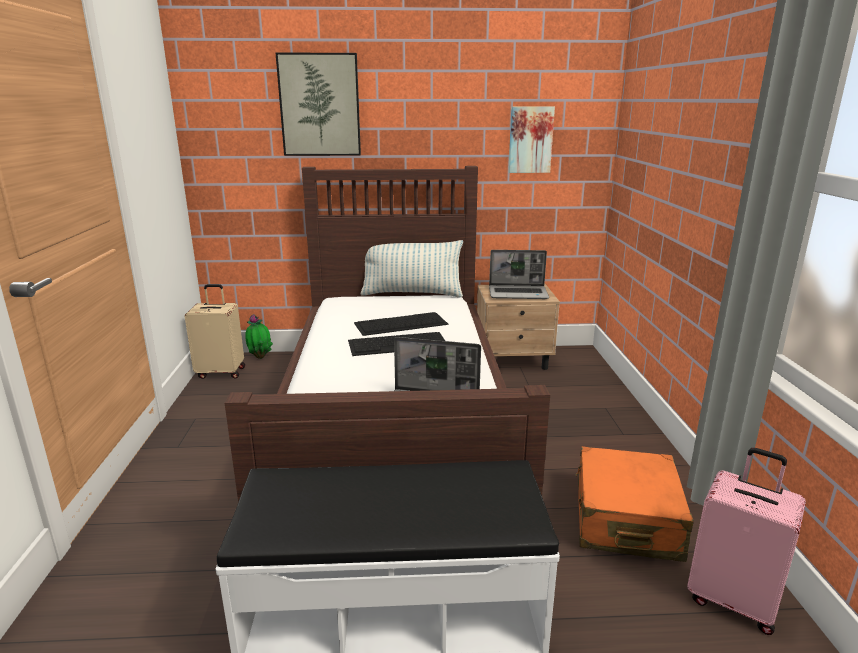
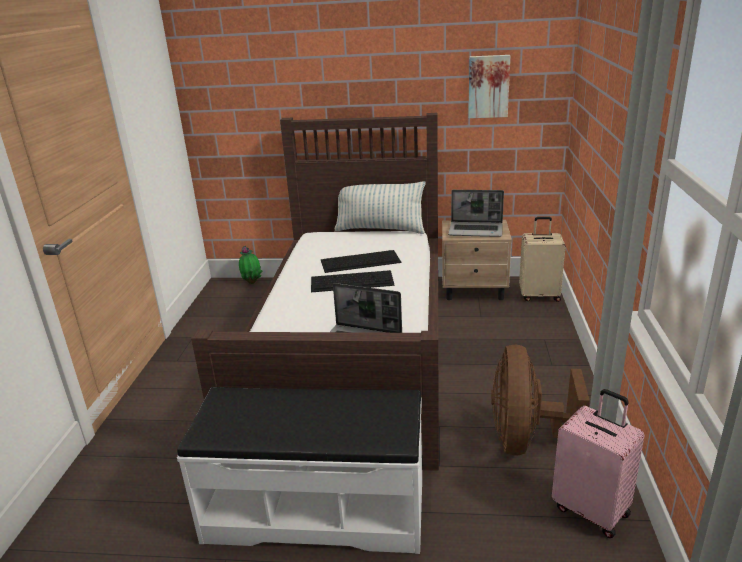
camera: 10 degrees right, 5 degrees up
beige suitcase [184,284,245,379] -> beige suitcase moved to [519,217,566,302]
picture [276,52,361,156] -> none
orange suitcase [575,446,694,562] -> brown fan [491,345,590,456]

